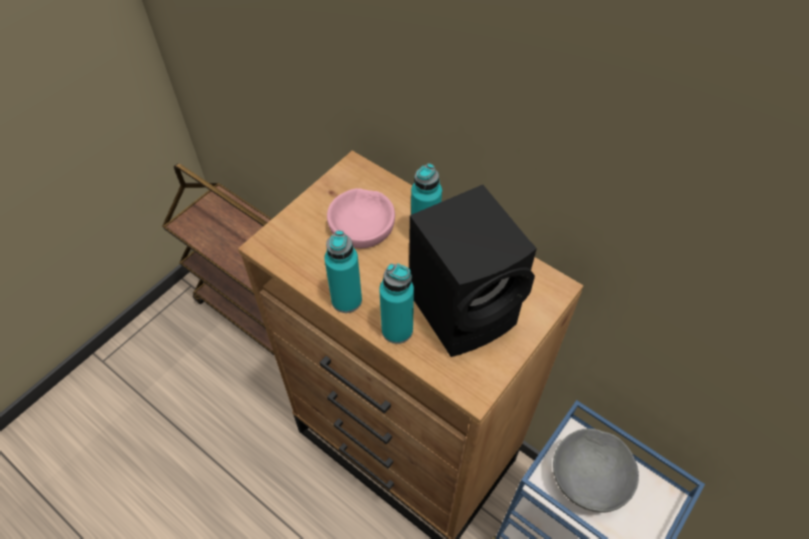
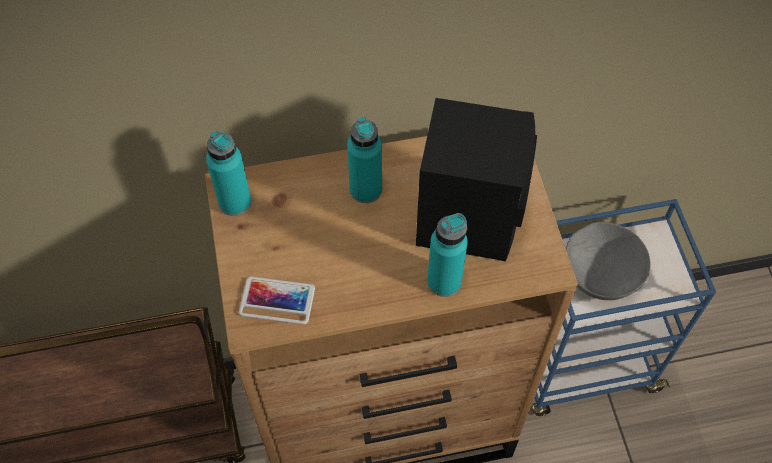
camera: 50 degrees left, 5 degrees up
turquoise bottle [325,231,362,313] -> turquoise bottle moved to [206,131,252,216]
pink bowl [327,188,395,248] -> none
none -> phone [239,277,315,324]

